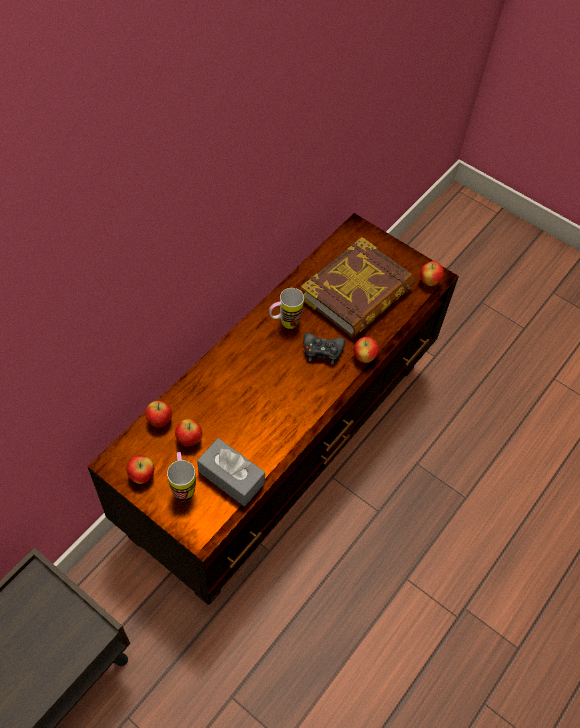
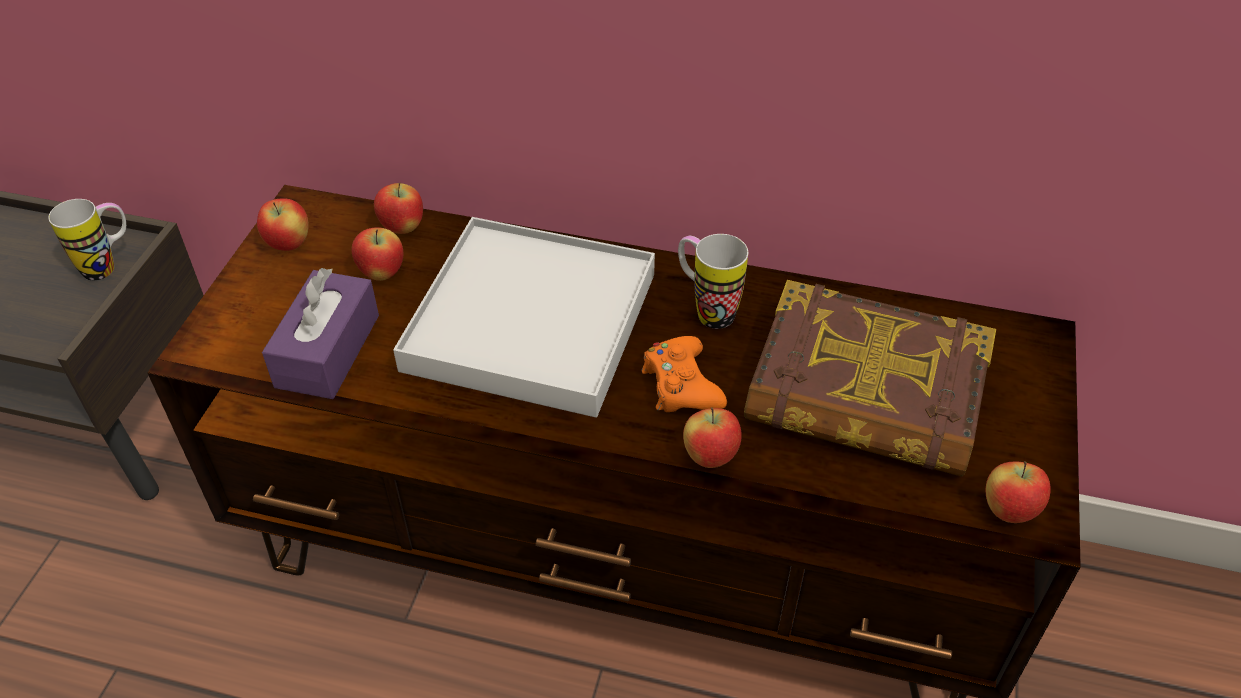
camera: 70 degrees right, 10 degrees down
mug [167,452,196,502] -> mug moved to [48,199,126,281]
grey tissue box [197,438,265,506] -> purple tissue box [262,268,379,399]
black game controller [303,333,345,365] -> orange game controller [641,336,727,412]
none -> white tray [393,217,655,418]

